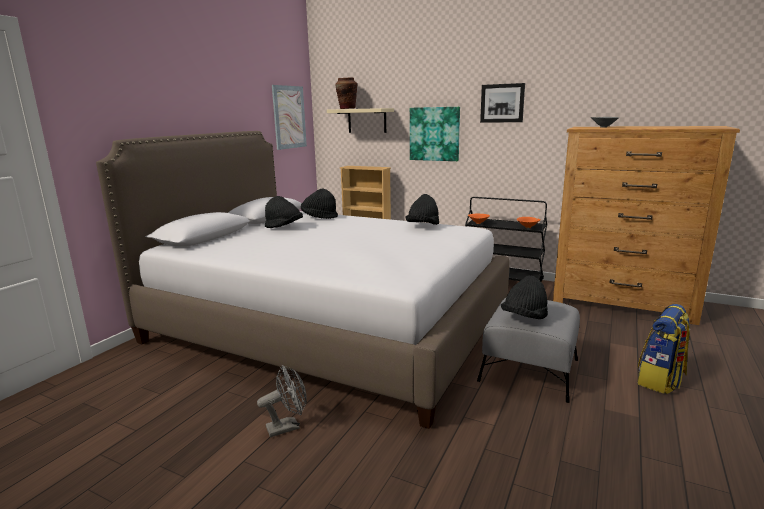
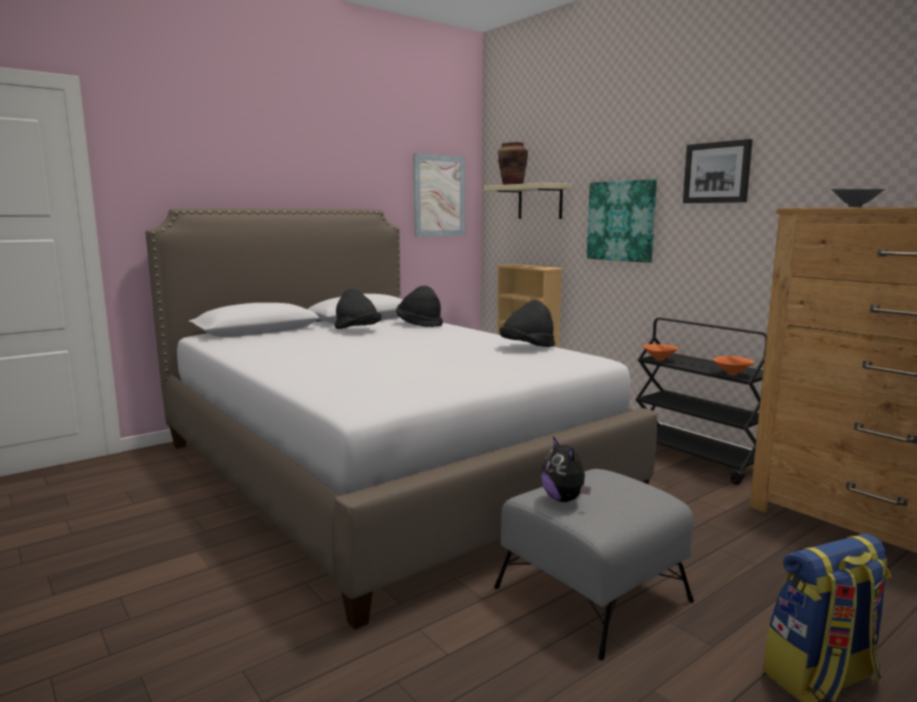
camera: 25 degrees right, 5 degrees down
grey fan [257,365,307,437] -> none
black hat [501,275,548,319] -> plush toy [541,436,591,502]

